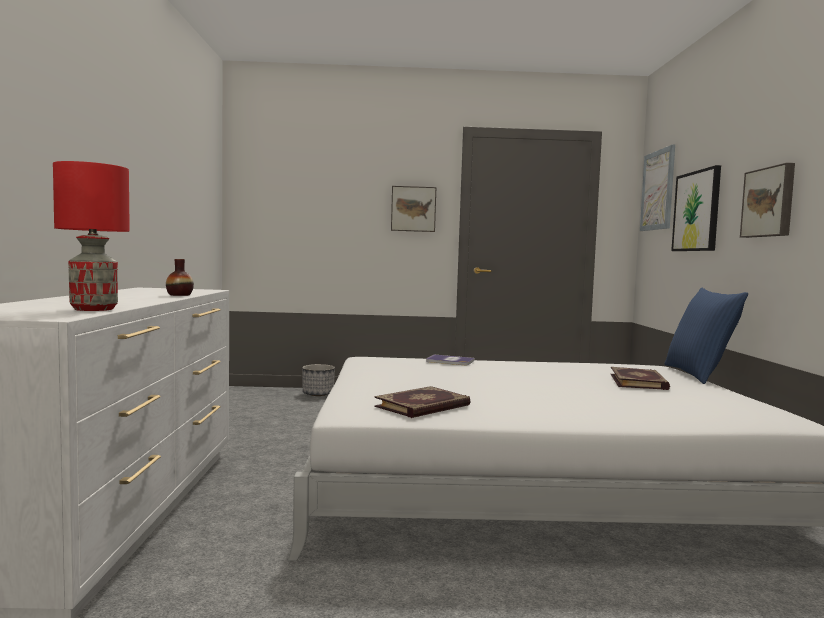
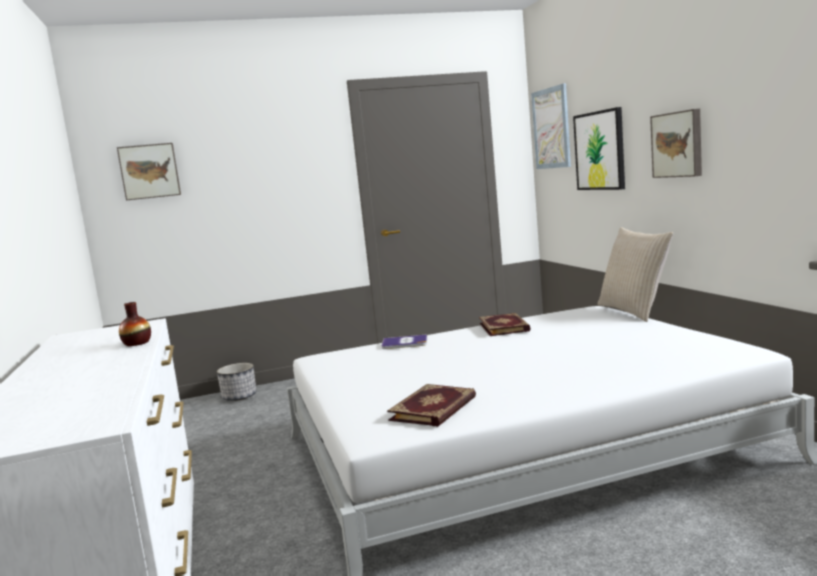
camera: 15 degrees left, 5 degrees up
red table lamp [53,161,130,311] -> none
picture [391,186,436,232] -> picture moved to [117,143,181,200]
book [610,367,670,390] -> book moved to [479,313,531,336]
blue pillow [664,288,748,384] -> beige pillow [598,227,674,322]

